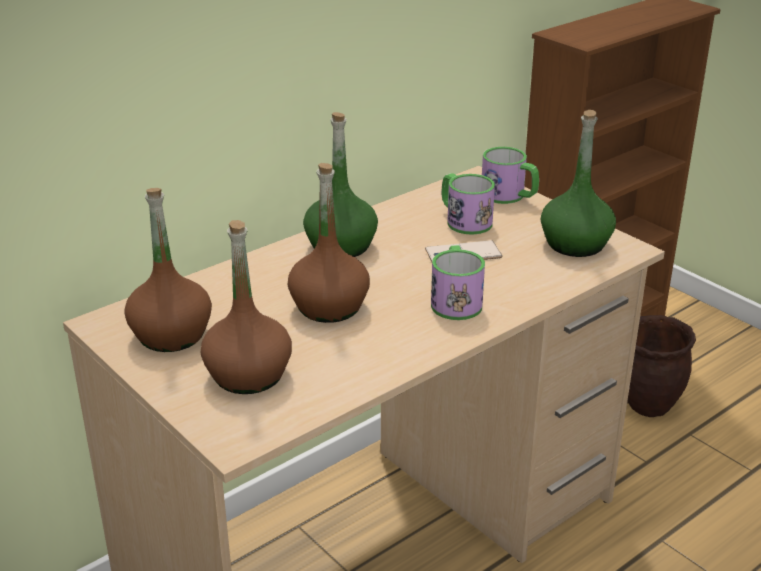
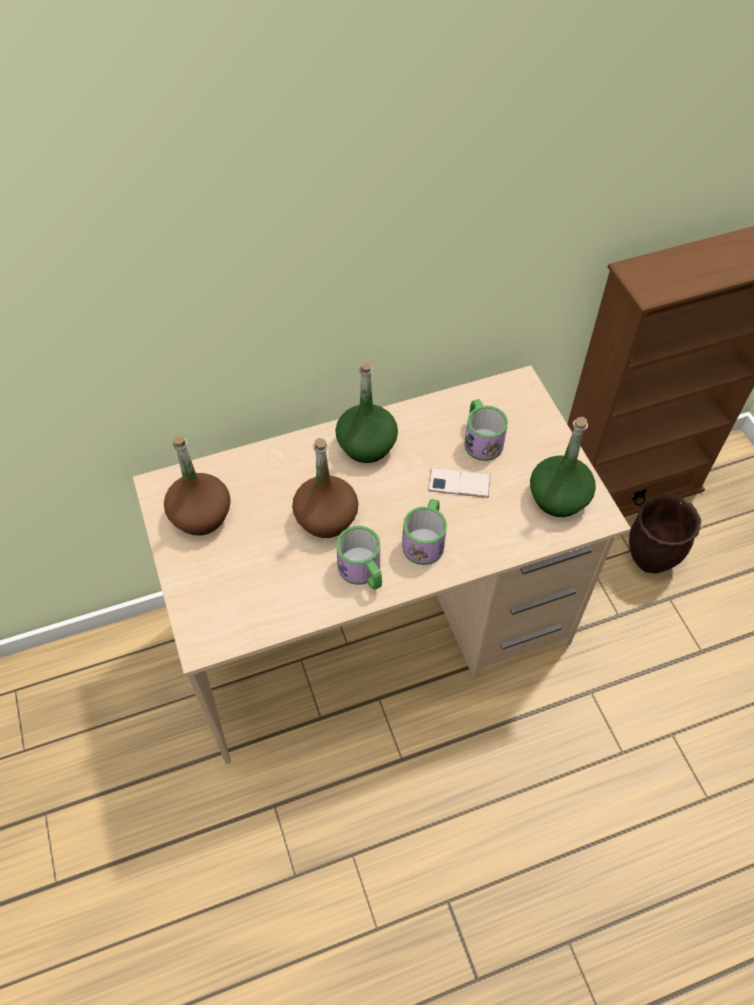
camera: 20 degrees right, 25 degrees up
brown bottle [201,220,292,394] -> none
mug [482,147,539,204] -> mug moved to [336,526,382,590]

